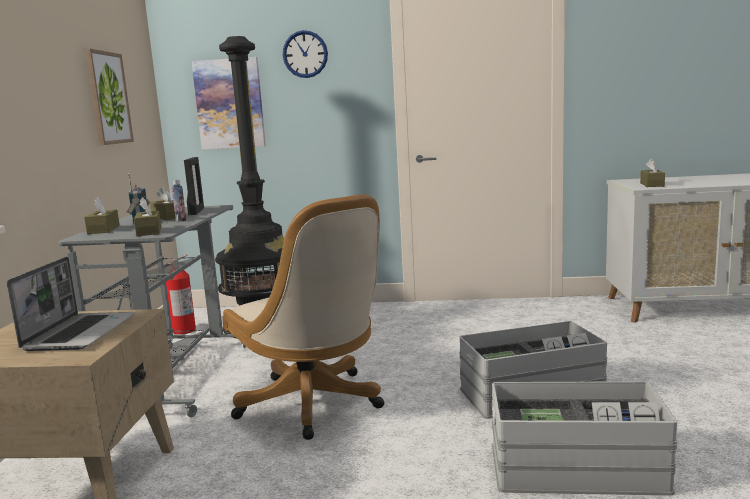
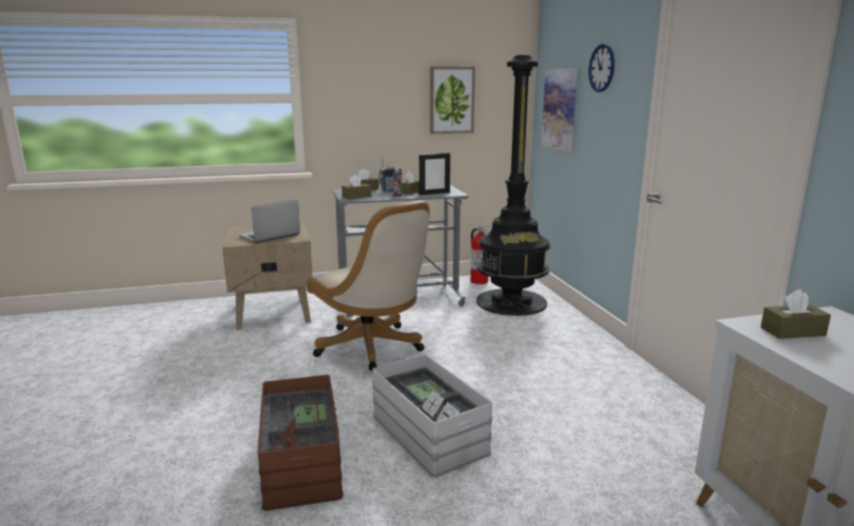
camera: 70 degrees right, 5 degrees up
laptop [7,257,135,351] -> laptop turned 150 degrees clockwise [238,200,300,243]
office chair [222,195,384,440] -> office chair turned 75 degrees counterclockwise [307,201,430,371]
grey storage box [492,381,677,496] -> brown storage box [258,375,343,511]

